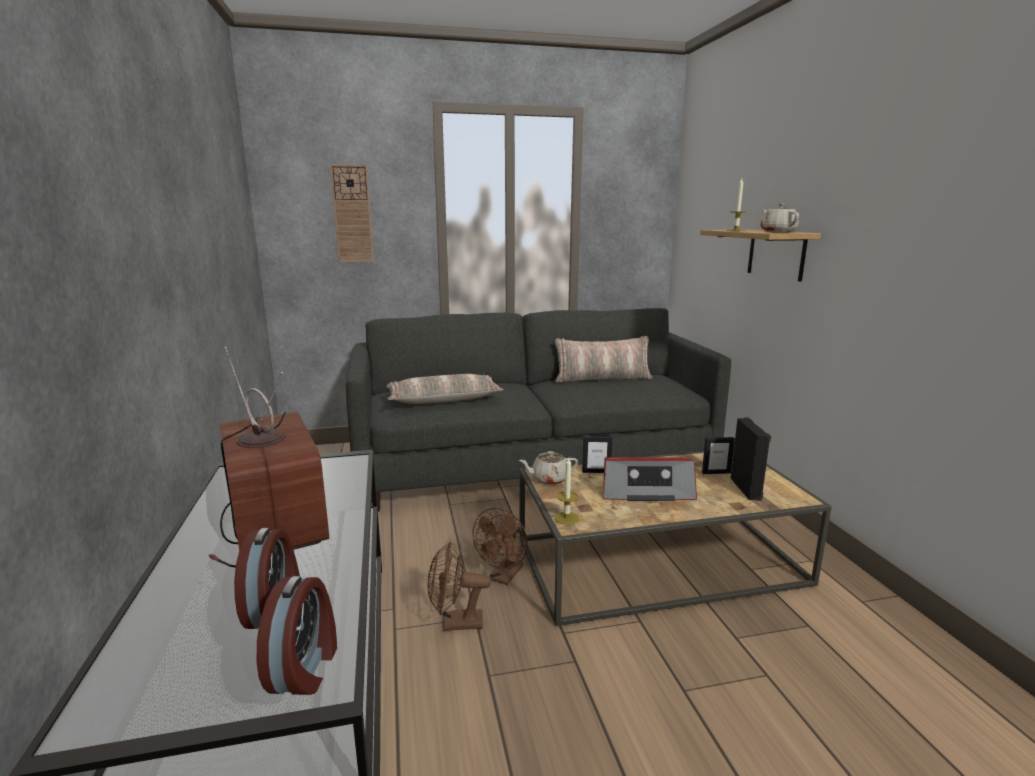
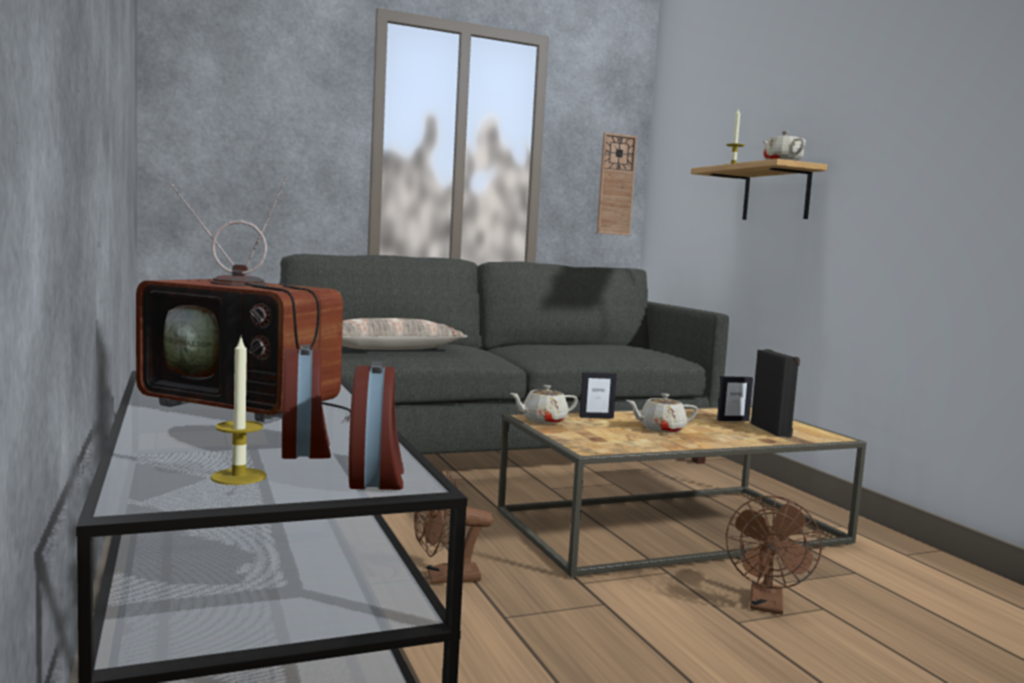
camera: 10 degrees left, 10 degrees down
television [209,347,329,568] -> television turned 150 degrees clockwise [136,177,351,422]
wall clock [330,164,374,262] -> wall clock moved to [597,132,637,235]
brown fan [473,508,527,585] -> brown fan moved to [726,496,822,614]
pillow [555,336,653,383] -> none
candle [555,457,579,525] -> candle moved to [211,338,267,485]
radio [603,457,697,501] -> beige teapot [626,393,698,433]

